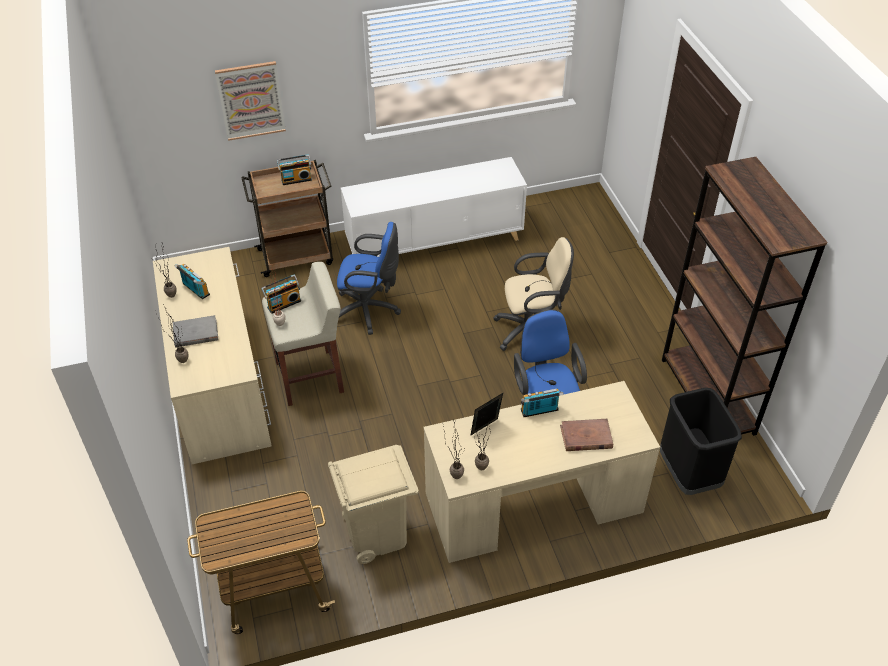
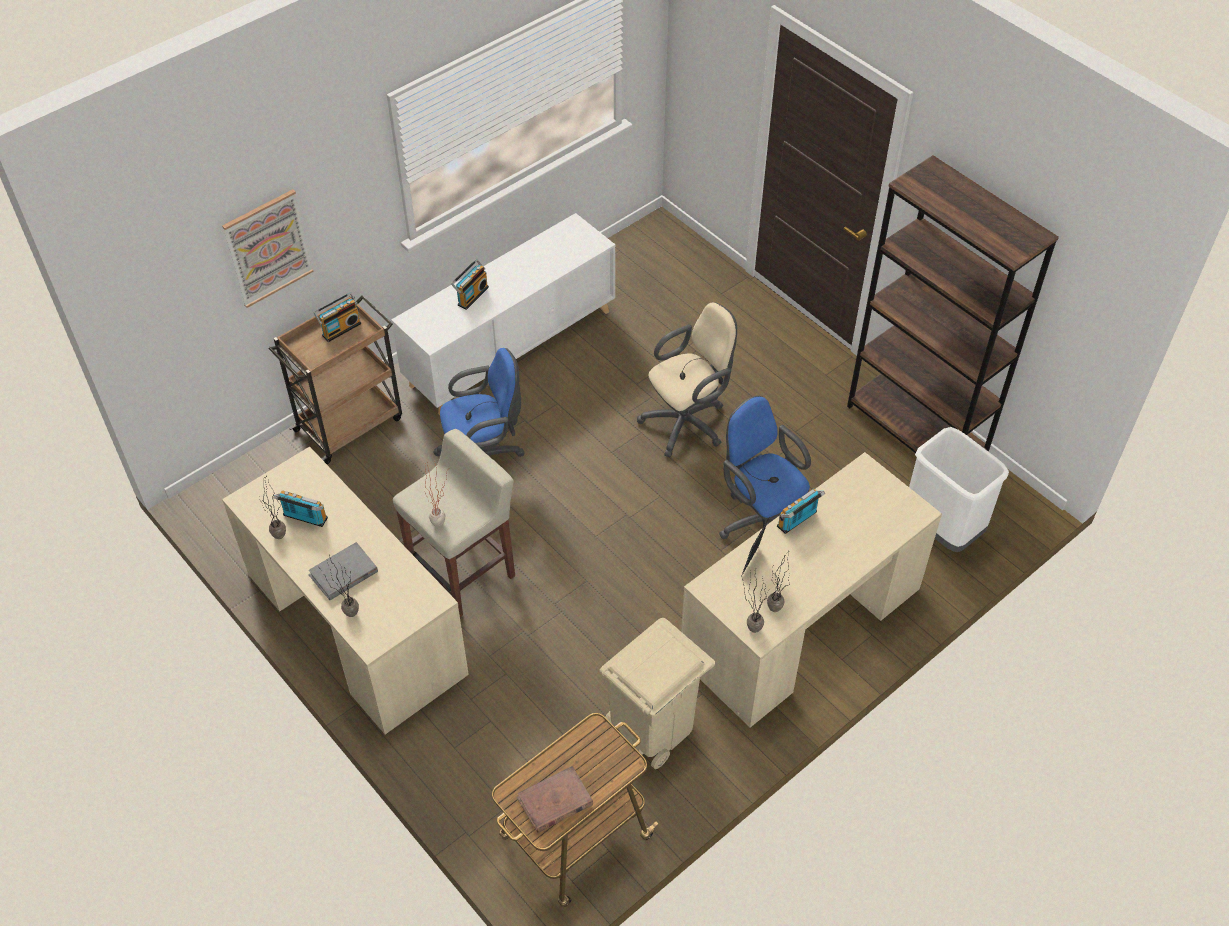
camera: 25 degrees left, 5 degrees up
radio [261,275,301,314] -> radio moved to [451,259,489,310]
brown book [560,419,613,451] -> brown book moved to [517,766,593,833]
black trash can [660,388,742,495] -> white trash can [909,427,1009,552]

